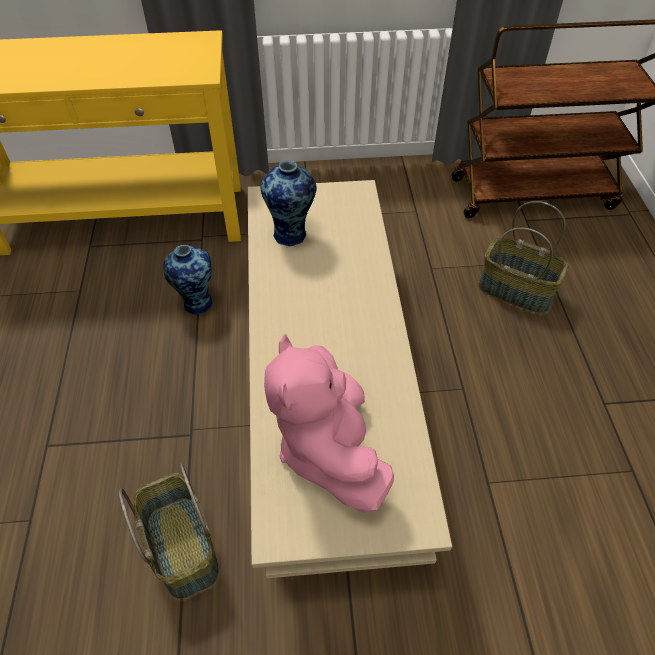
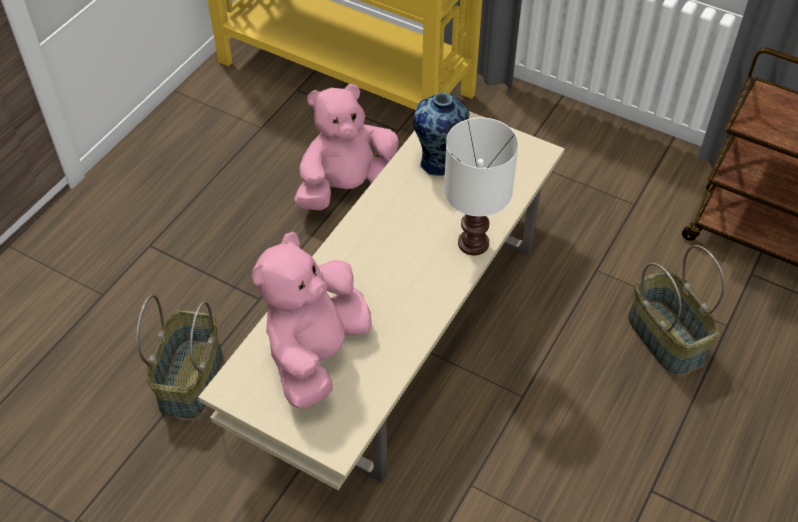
camera: 35 degrees right, 0 degrees up
vase [163,245,213,315] -> pink plush toy [294,84,399,210]
none -> white table lamp [444,117,519,255]

